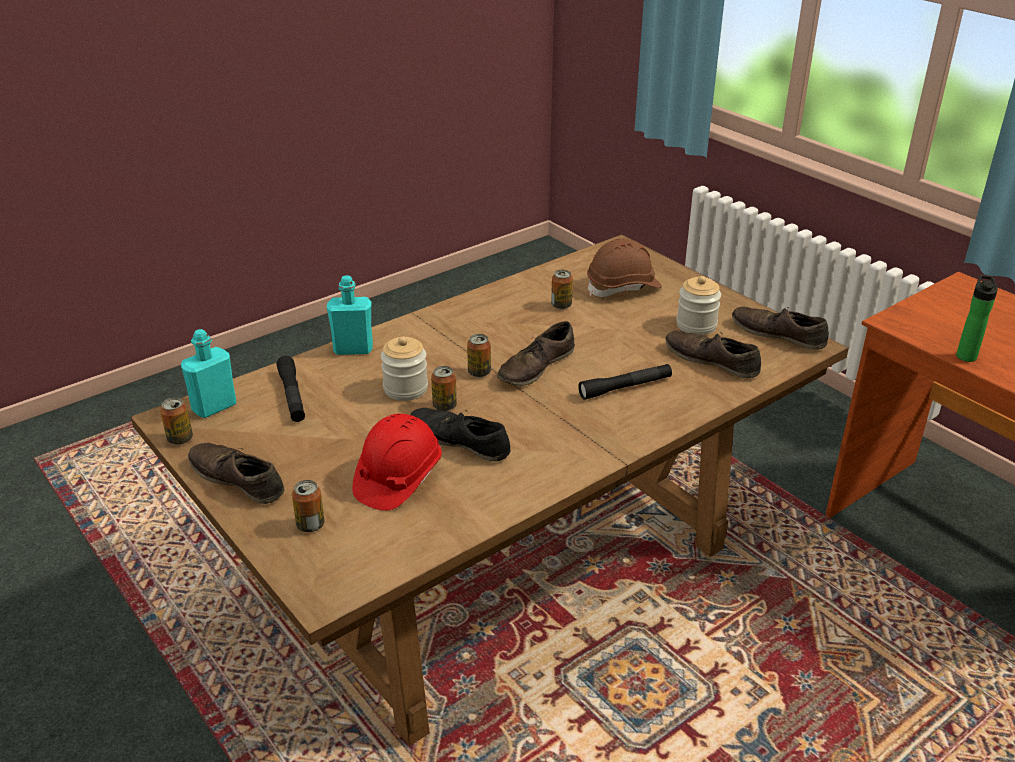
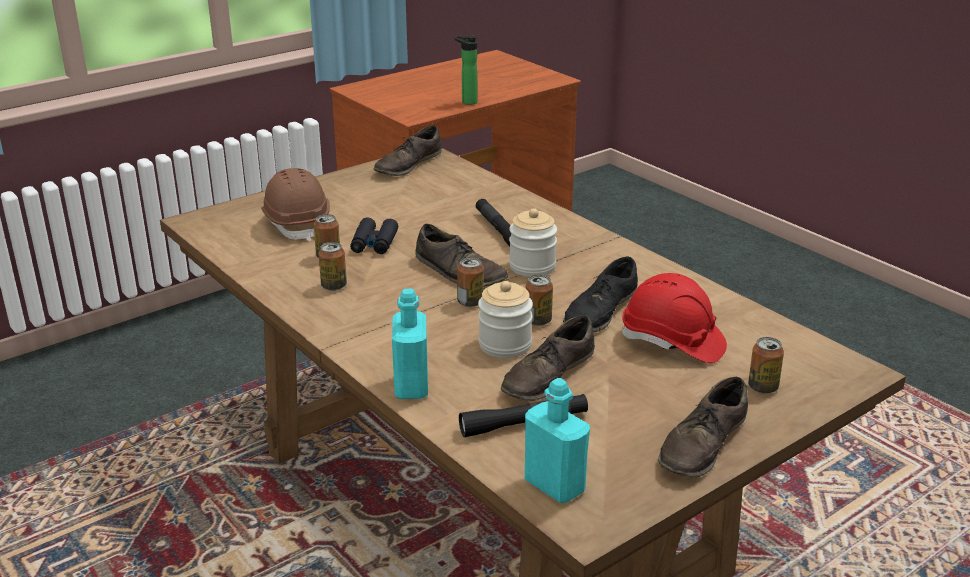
camera: 90 degrees left, 5 degrees down
can [160,397,193,445] -> can moved to [318,242,347,291]
brown shoe [665,330,761,378] -> brown shoe moved to [501,316,595,401]
jar [676,276,721,335] -> jar moved to [509,208,557,277]
none -> black binoculars [350,217,398,254]

